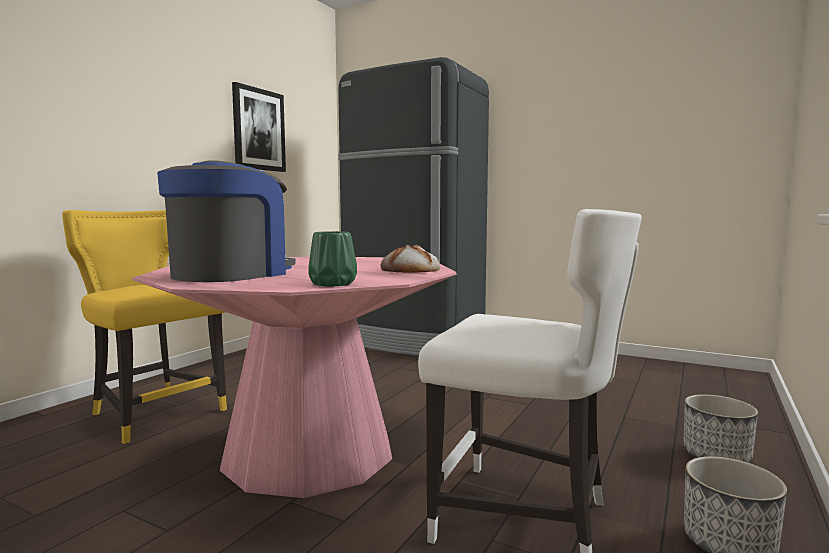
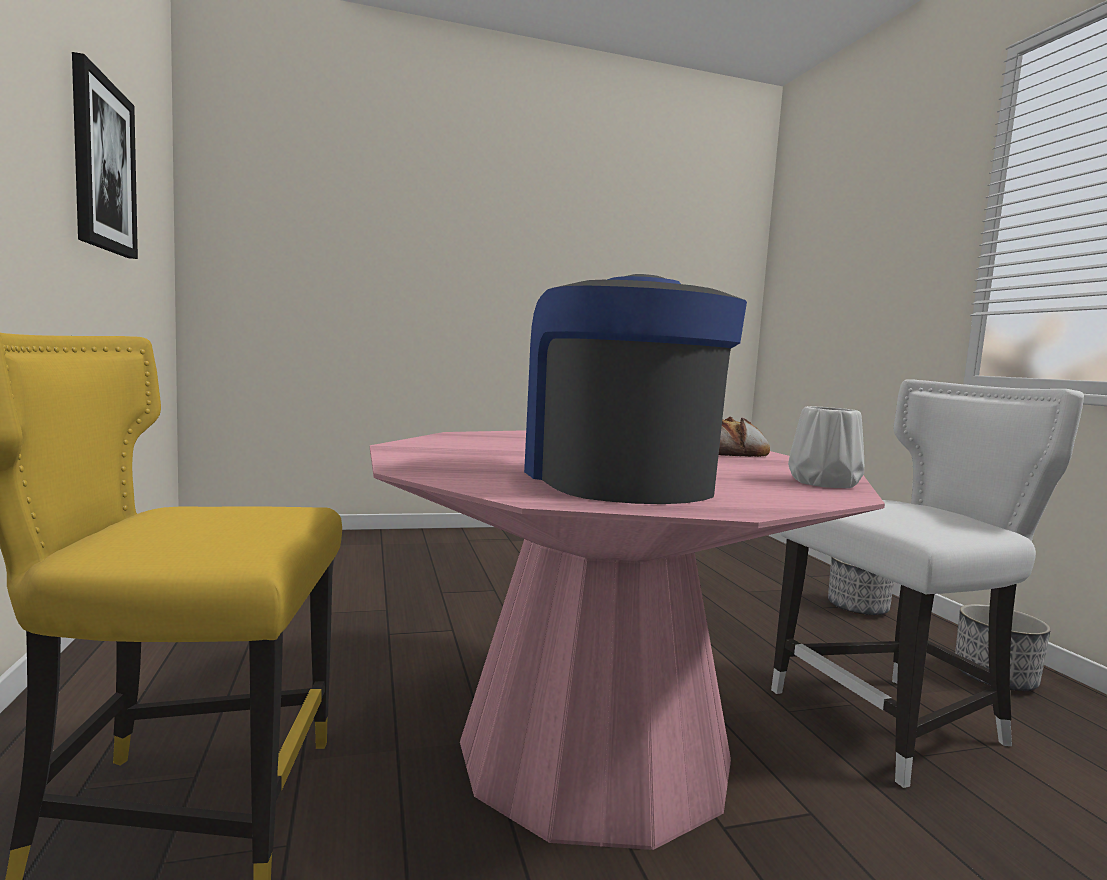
camera: 45 degrees left, 0 degrees up
green vase [308,231,357,287] -> white vase [788,406,864,488]
black fridge [338,57,489,356] -> none

